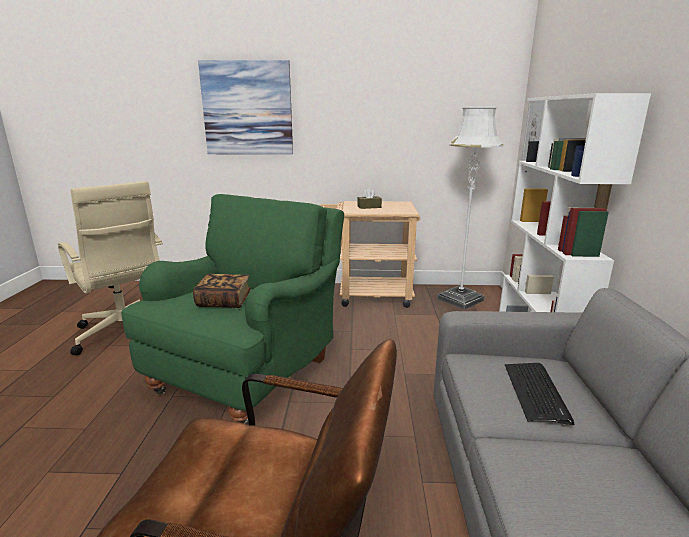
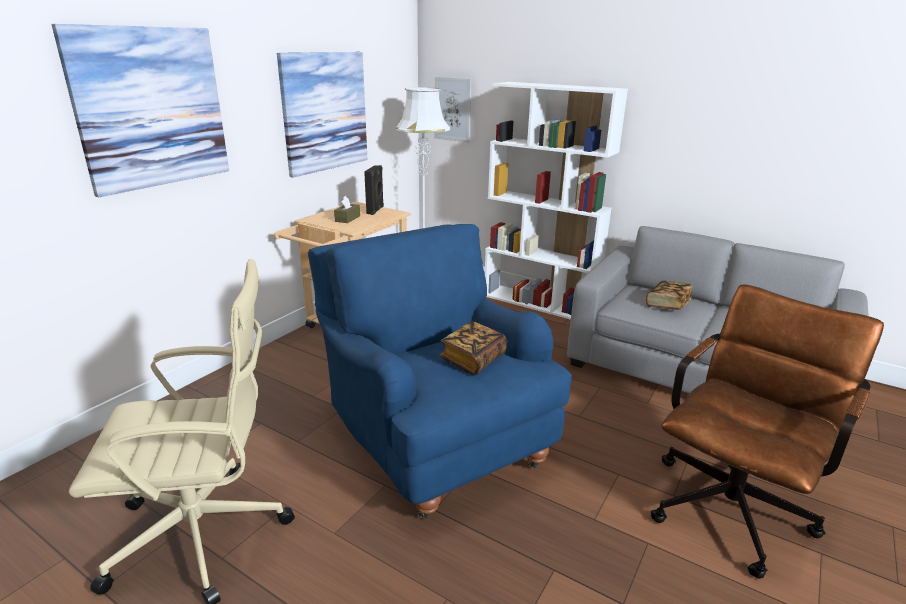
camera: 60 degrees left, 5 degrees up
green armchair [121,194,344,425] -> blue armchair [308,224,572,518]
keyboard [505,363,574,425] -> book [646,281,693,310]
none -> picture [277,52,367,178]
none -> black speaker [364,165,384,215]

